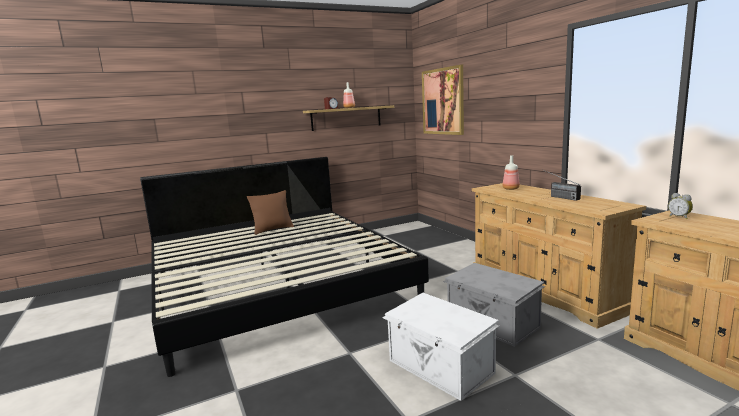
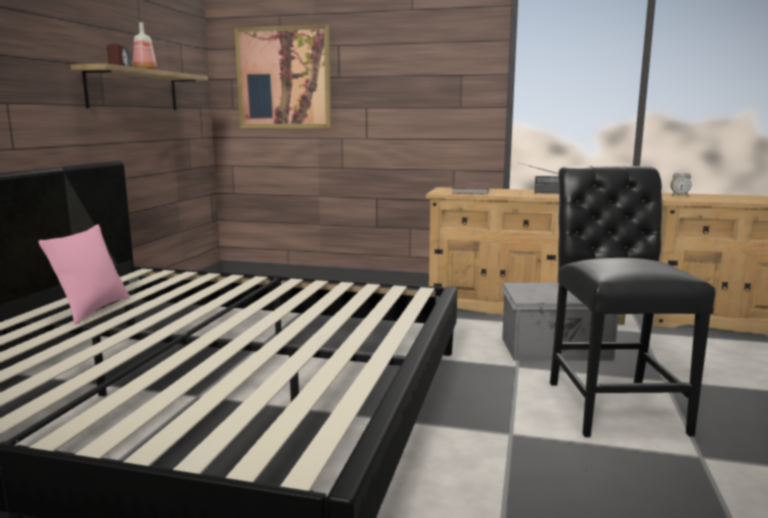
camera: 50 degrees left, 0 degrees up
brown pillow [247,190,294,235] -> pink pillow [39,224,130,325]
white storage box [382,293,499,401] -> black chair [550,166,716,437]
bottle [502,155,520,190] -> red book [452,183,489,195]

